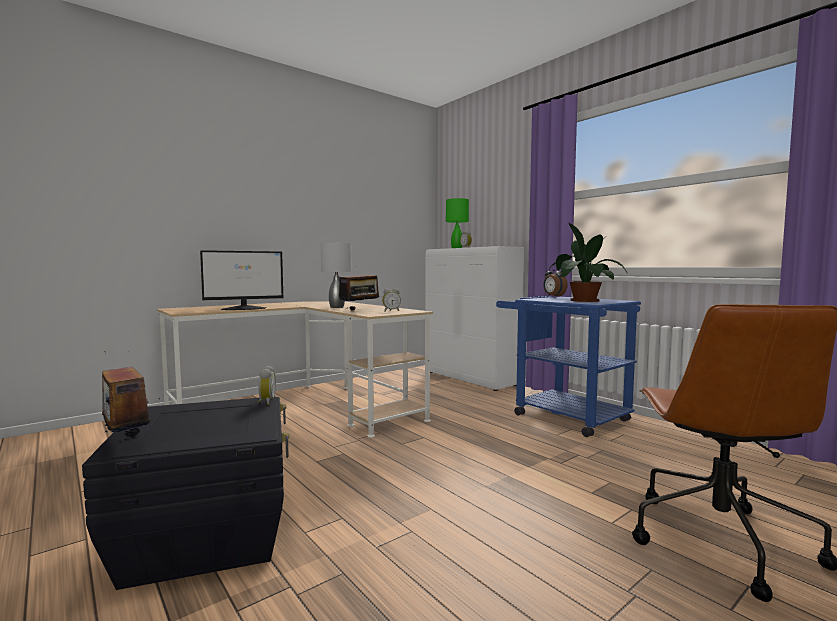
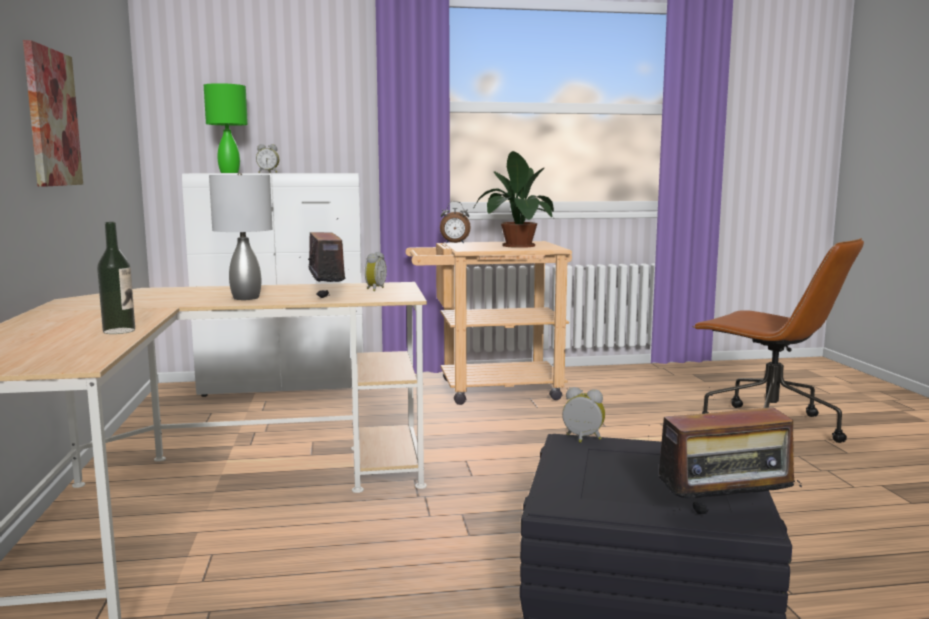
camera: 60 degrees left, 5 degrees up
monitor [200,250,283,310] -> bottle [97,222,135,334]
blue cart [496,296,641,437] -> beige cart [405,241,572,405]
none -> picture [23,40,83,187]

